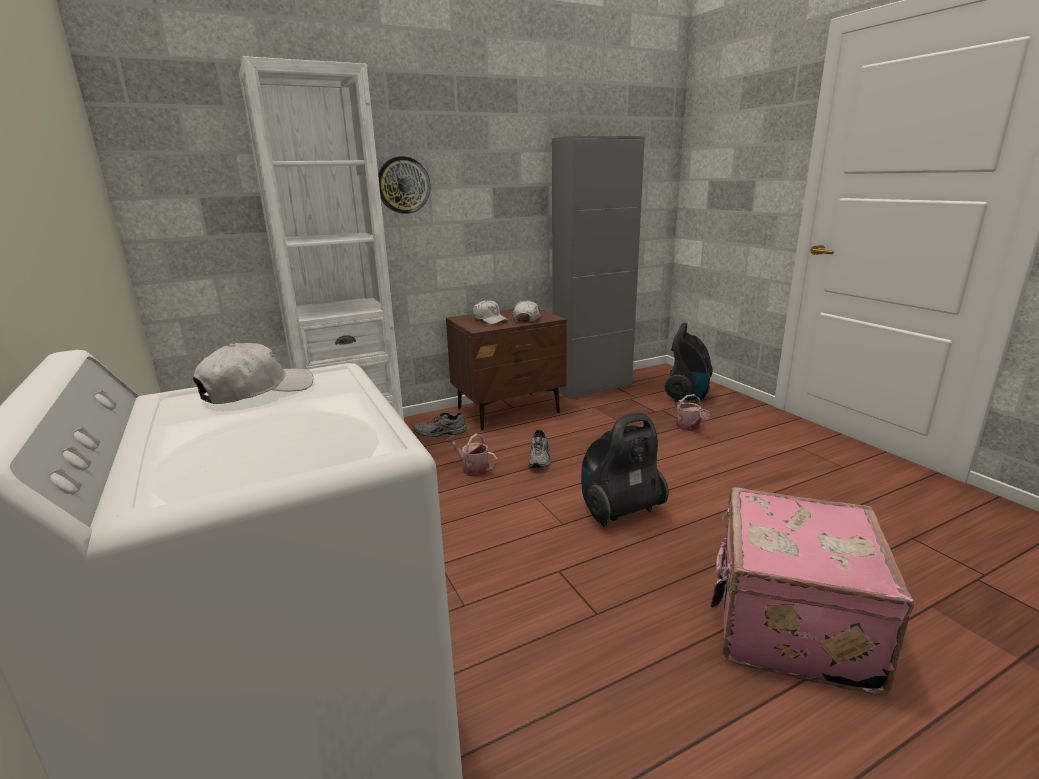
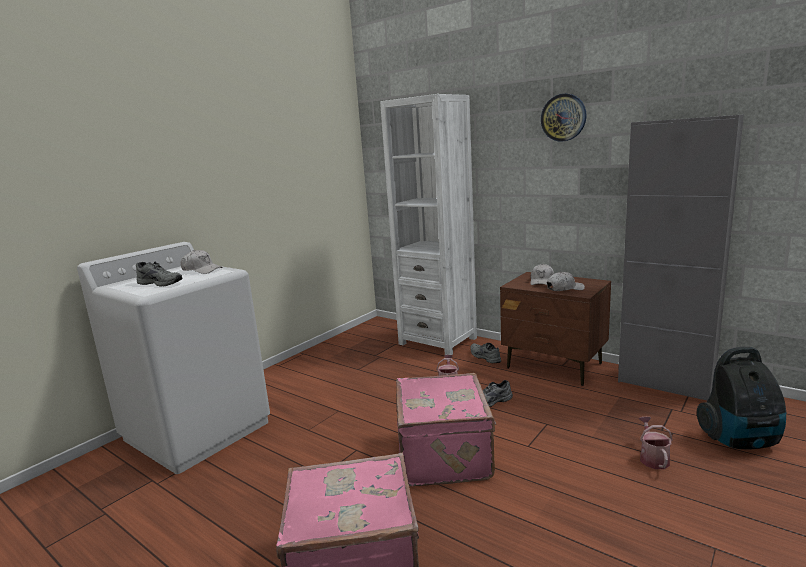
camera: 65 degrees right, 5 degrees down
wall clock [378,156,430,214] -> wall clock moved to [541,94,587,142]
vacuum cleaner [581,413,669,527] -> pink suitcase [396,373,496,486]
watering can [676,394,710,431] -> watering can turned 135 degrees clockwise [639,417,673,469]
none -> grey shoe [136,262,183,287]

